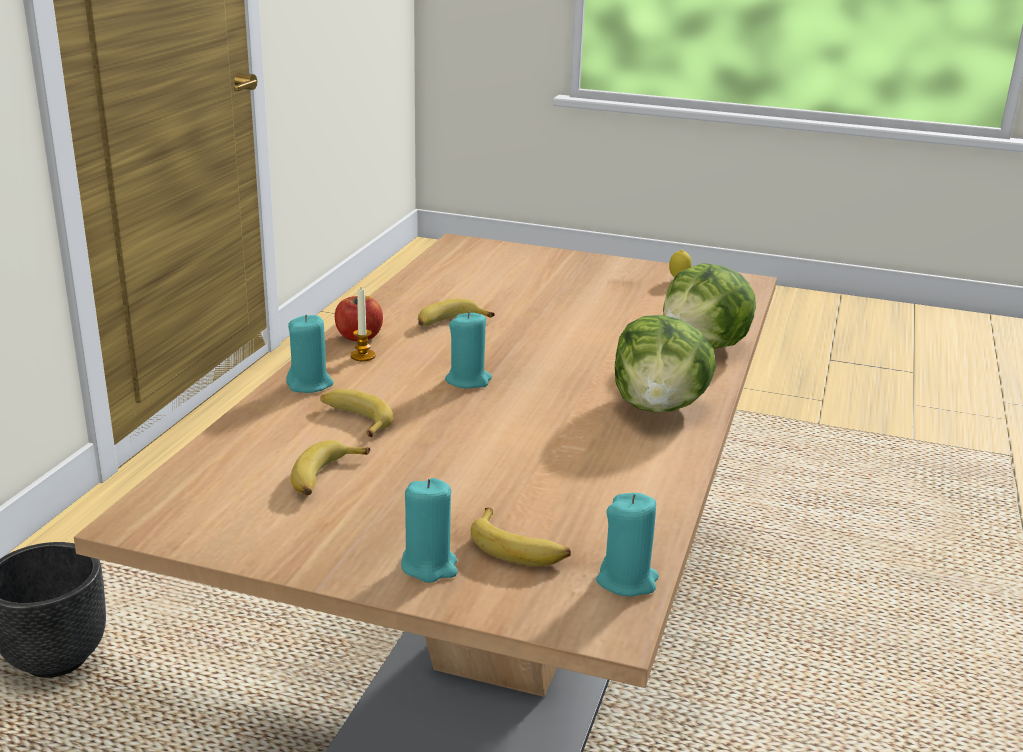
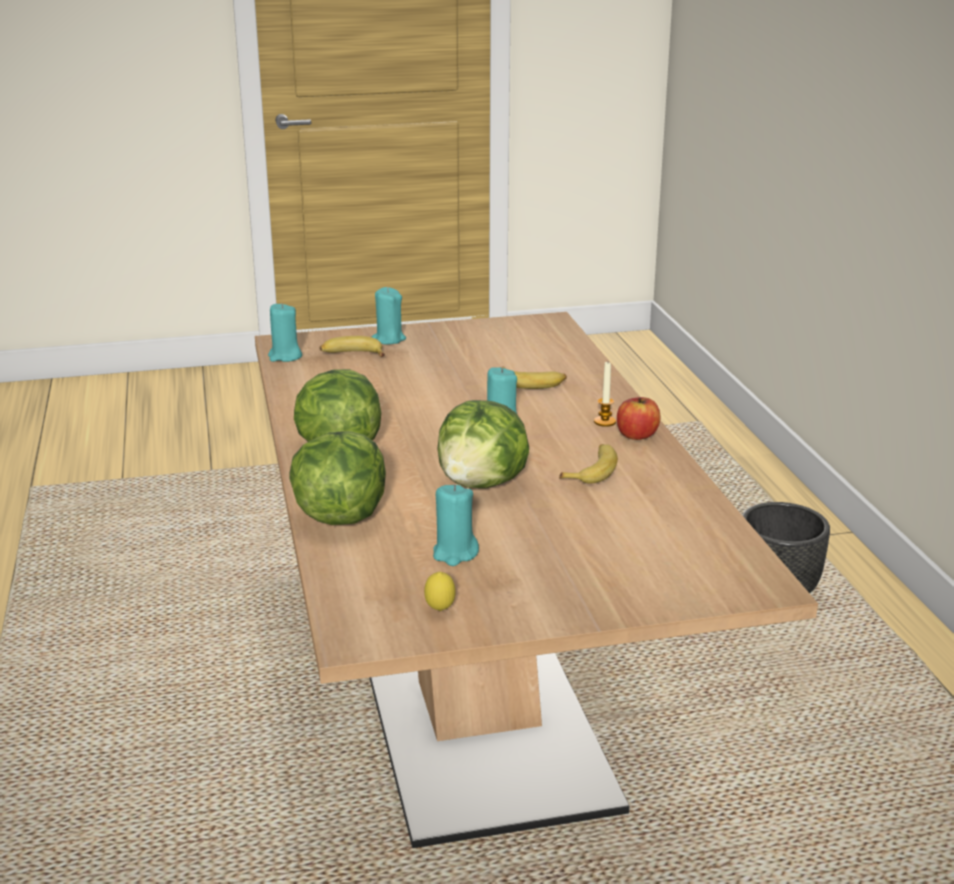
camera: 150 degrees right, 0 degrees up
turquoise candle [287,314,333,393] -> turquoise candle moved to [433,484,479,566]
banana [291,440,370,496] -> none
none -> lettuce [437,400,529,488]

